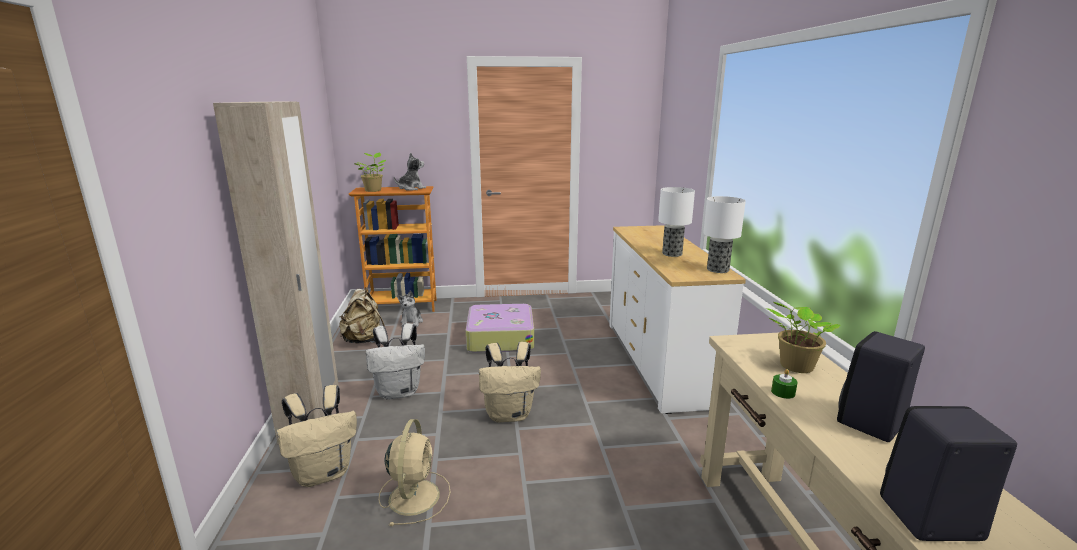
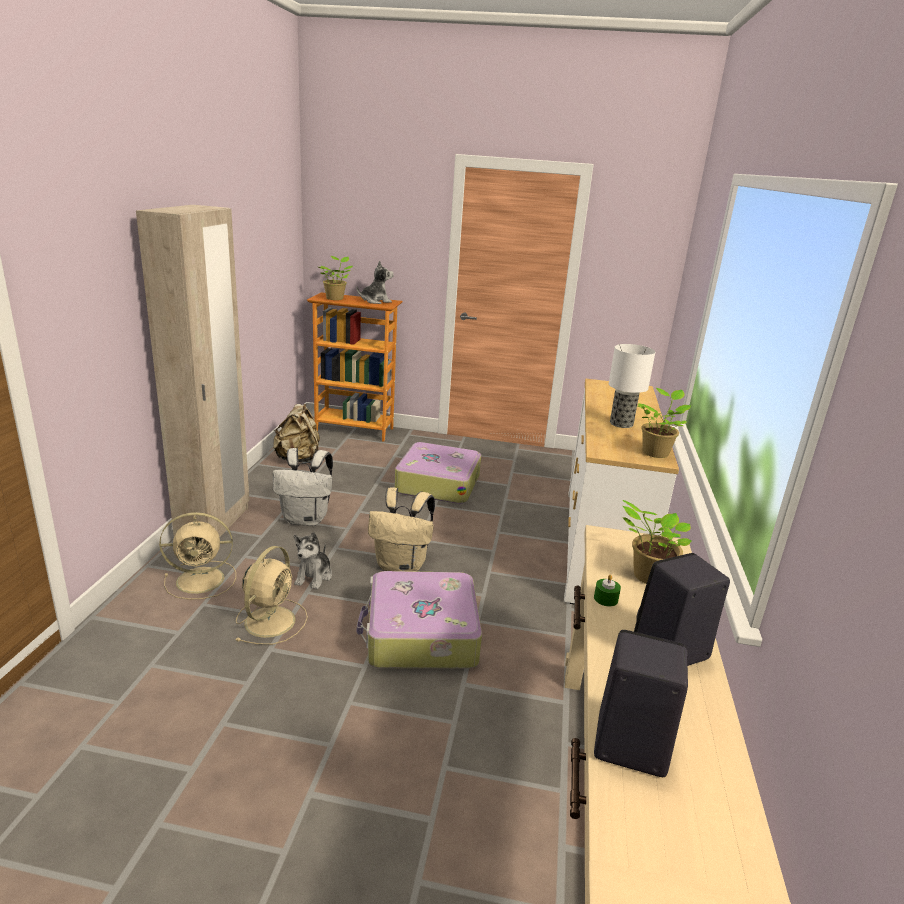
camera: 15 degrees right, 5 degrees up
beige backpack [277,385,357,487] -> beige fan [159,512,236,600]
plush toy [397,290,423,327] -> plush toy moved to [294,532,332,589]
table lamp [703,196,746,273] -> potted plant [637,388,691,458]
none -> suitcase [357,571,482,668]

